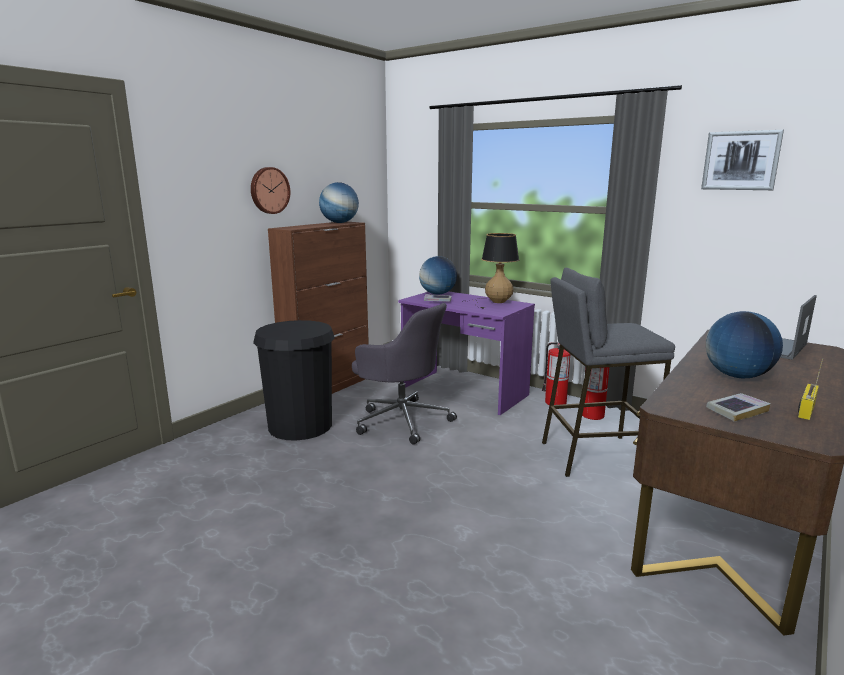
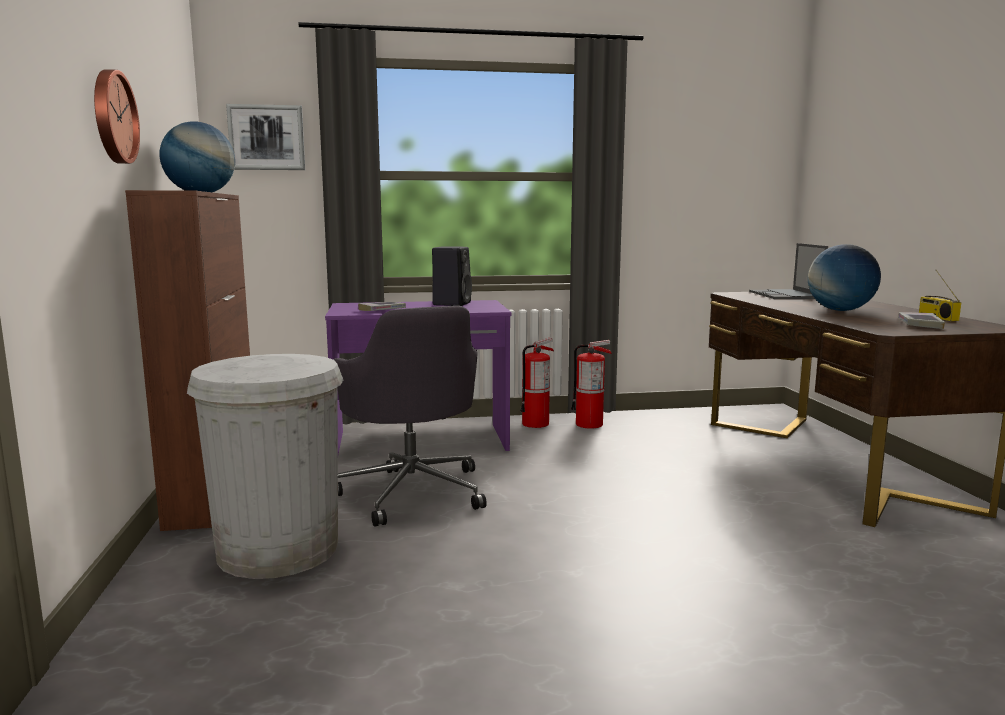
camera: 45 degrees left, 5 degrees down
black trash can [253,320,335,441] -> white trash can [187,354,343,579]
grey office chair [352,303,457,445] -> grey office chair turned 75 degrees clockwise [333,306,487,527]
globe [419,256,457,295] -> none
table lamp [464,233,520,308] -> black speaker [432,246,472,306]
grey stool [542,268,675,477] -> none
picture [701,130,784,190] -> picture moved to [226,104,305,170]

